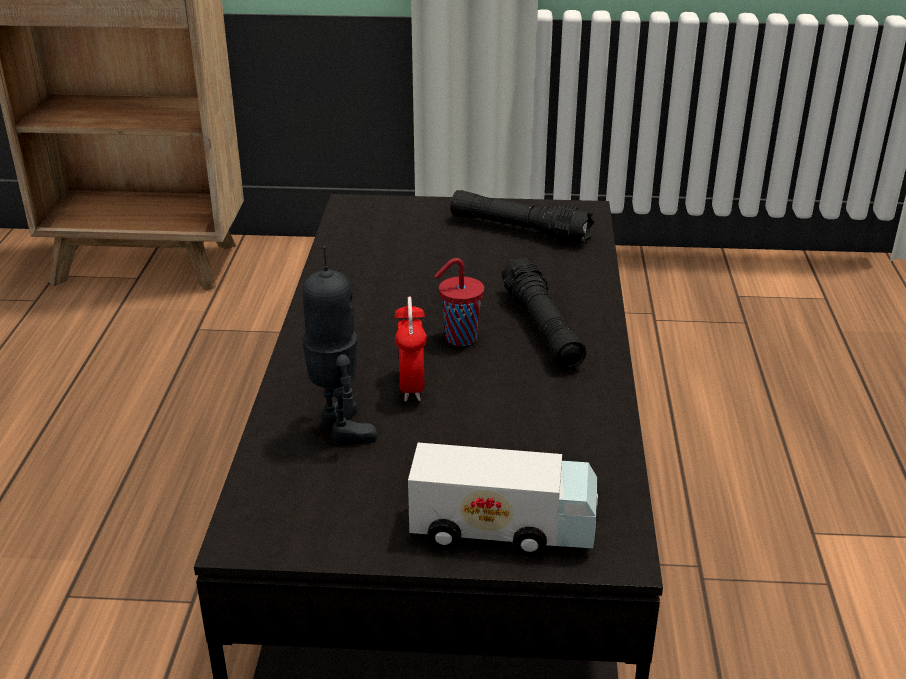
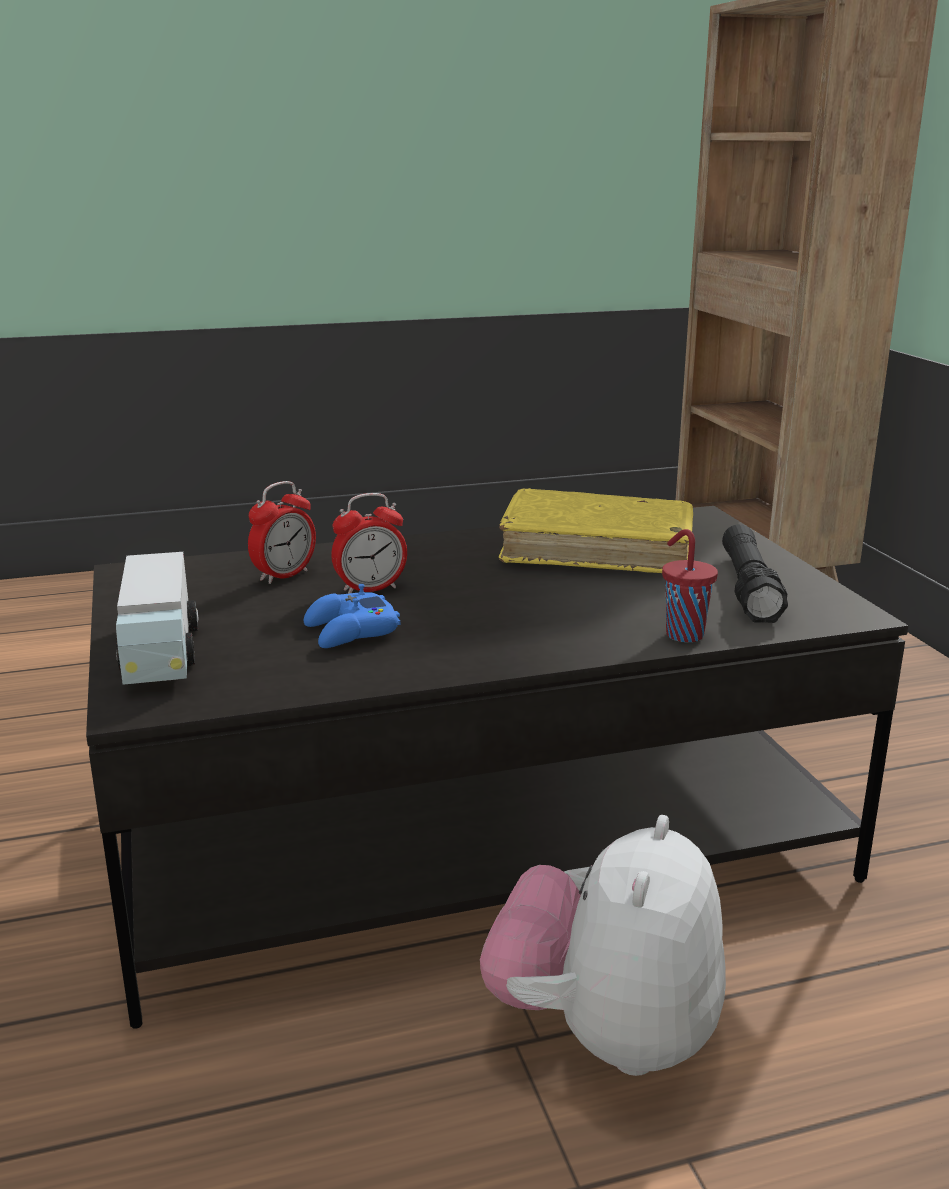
camera: 70 degrees right, 10 degrees down
toy robot [302,246,377,445] -> alarm clock [248,481,316,584]
red cup [435,258,484,346] -> red cup moved to [662,529,718,642]
black flashlight [501,257,586,369] -> none
none -> blue game controller [303,584,400,648]
none -> plush toy [480,815,726,1076]
none -> yellow book [499,488,693,573]

